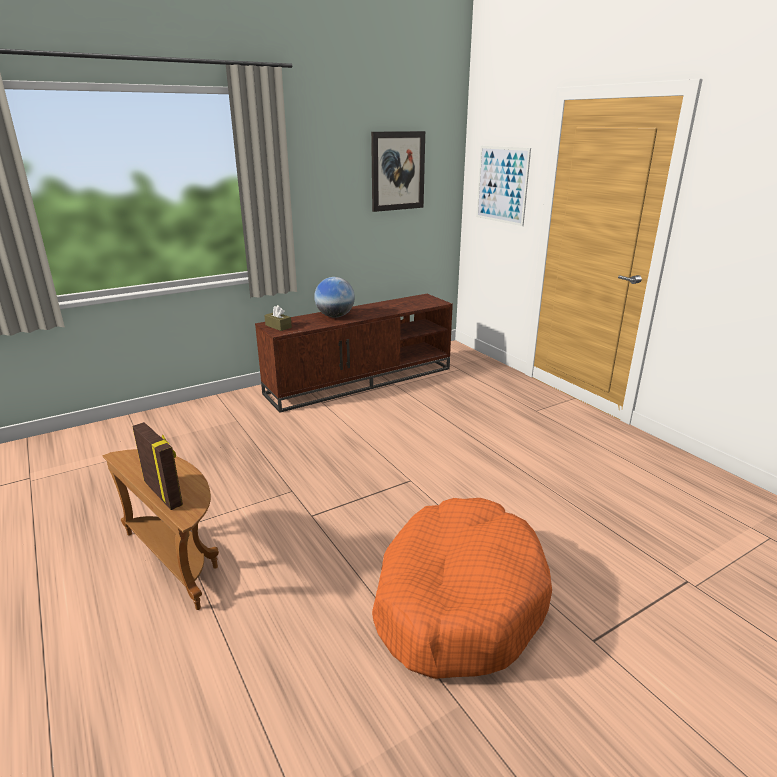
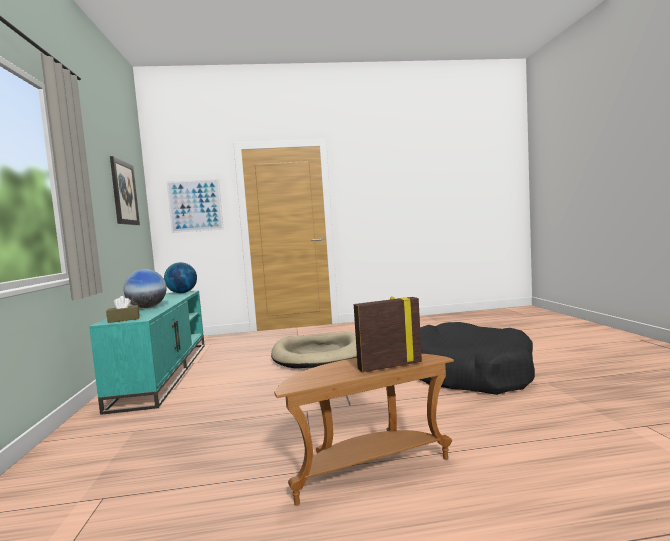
camera: 65 degrees left, 20 degrees down
brown tv stand [255,294,453,412] -> turquoise tv stand [89,290,205,415]
orange dog bed [372,498,552,679] -> black dog bed [420,322,535,395]
none -> globe [164,262,197,293]
none -> beige dog bed [271,332,357,369]

